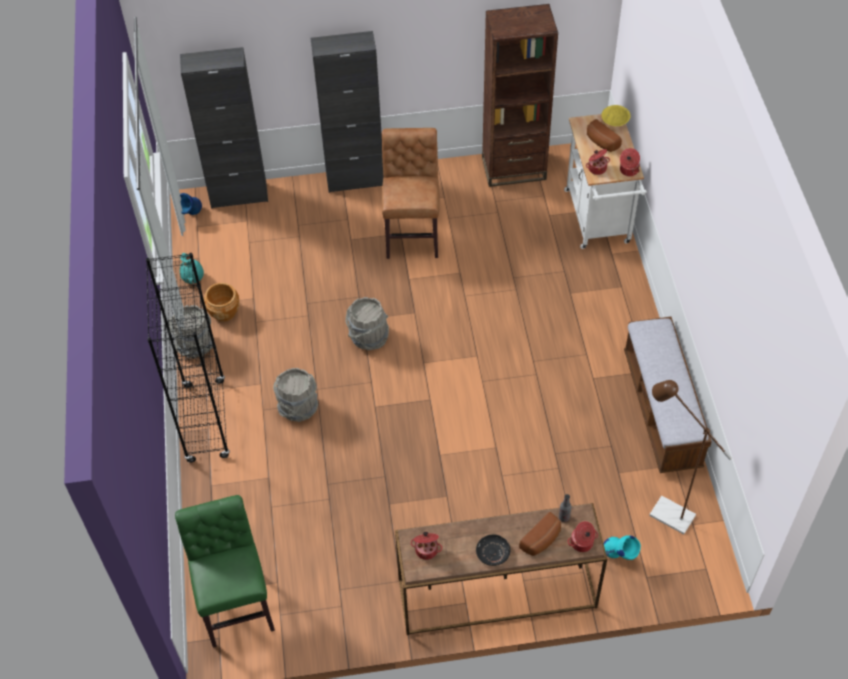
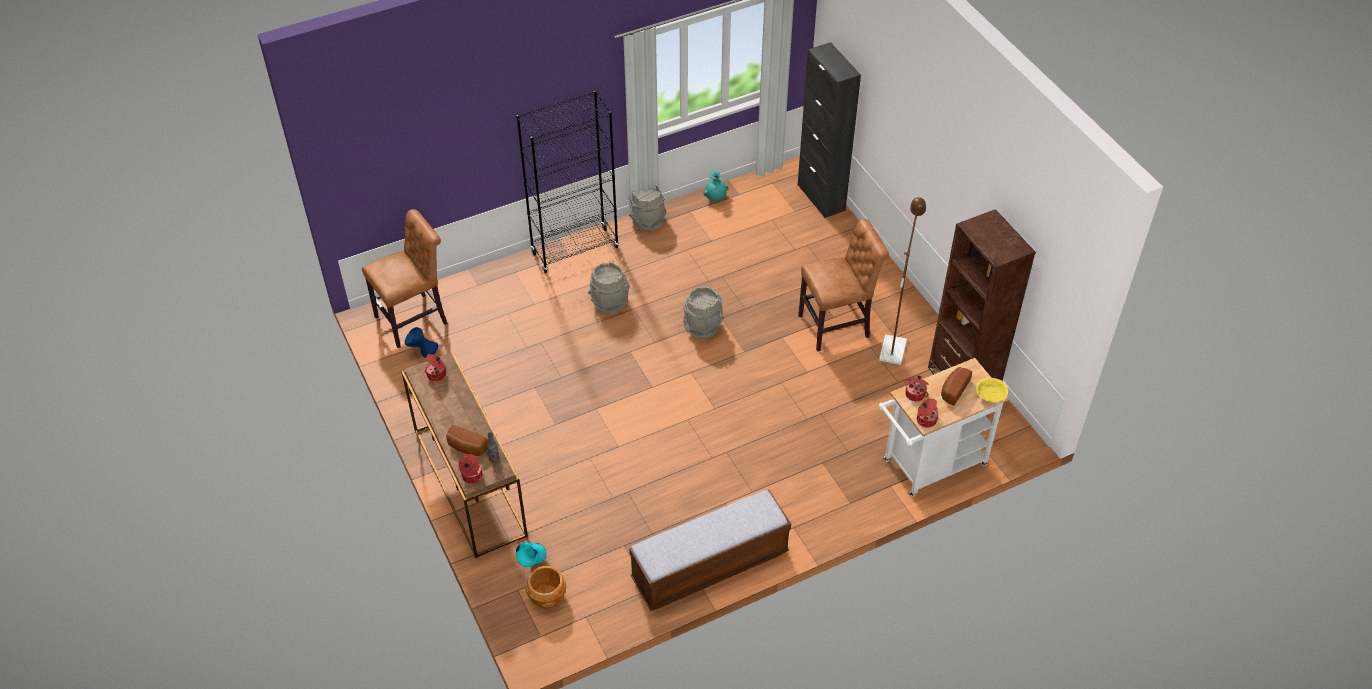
camera: 70 degrees right, 5 degrees down
green chair [175,495,275,648] -> brown chair [362,209,448,348]
blue vase [180,193,202,215] -> blue vase moved to [405,327,438,358]
brown planter [204,283,239,322] -> brown planter moved to [526,566,566,609]
black cabinet [311,31,384,193] -> none
black plate [476,535,510,566] -> none
brown floor lamp [649,380,732,534] -> brown floor lamp moved to [879,197,926,365]

